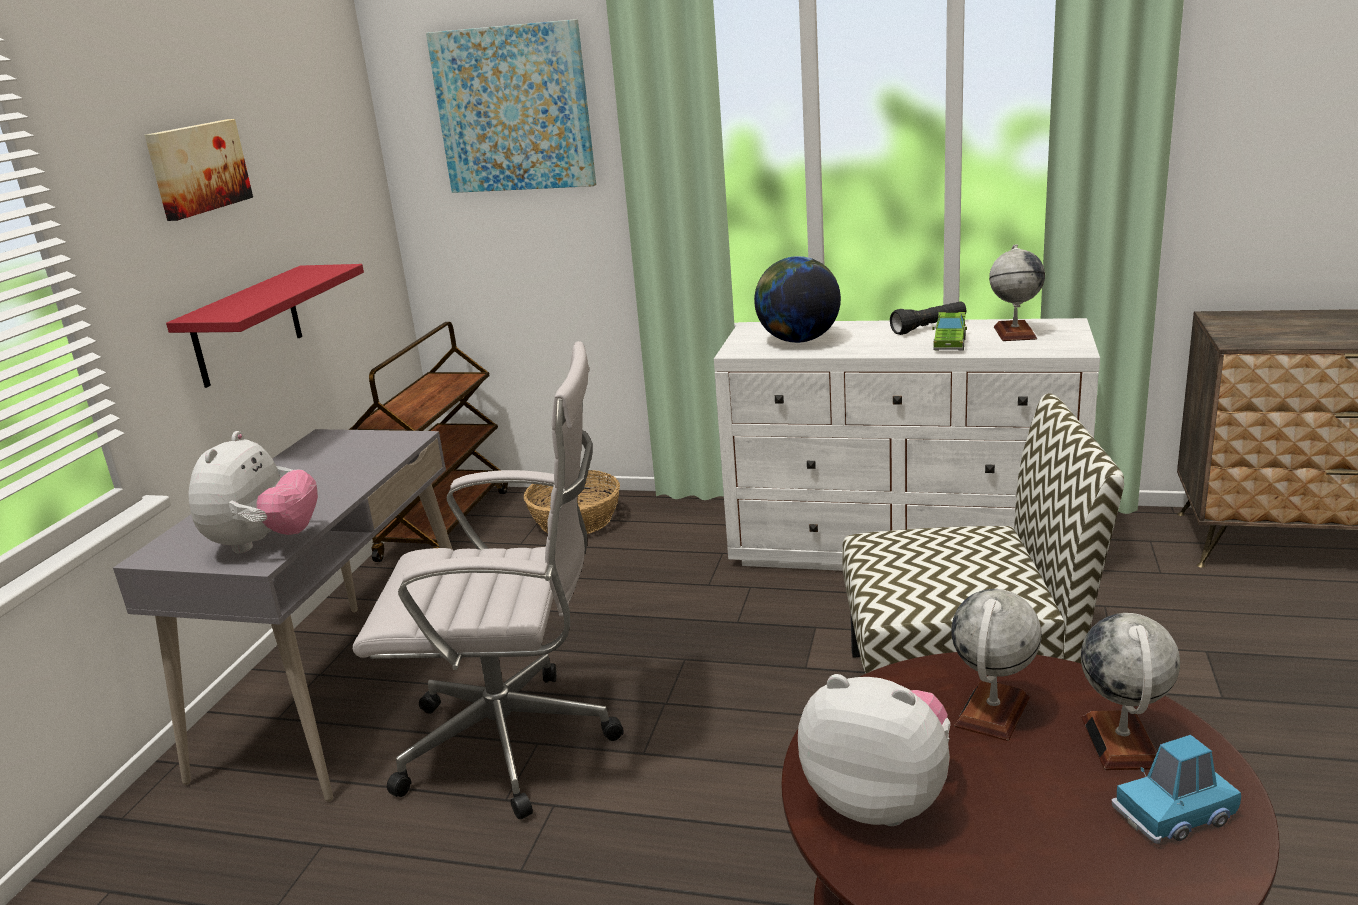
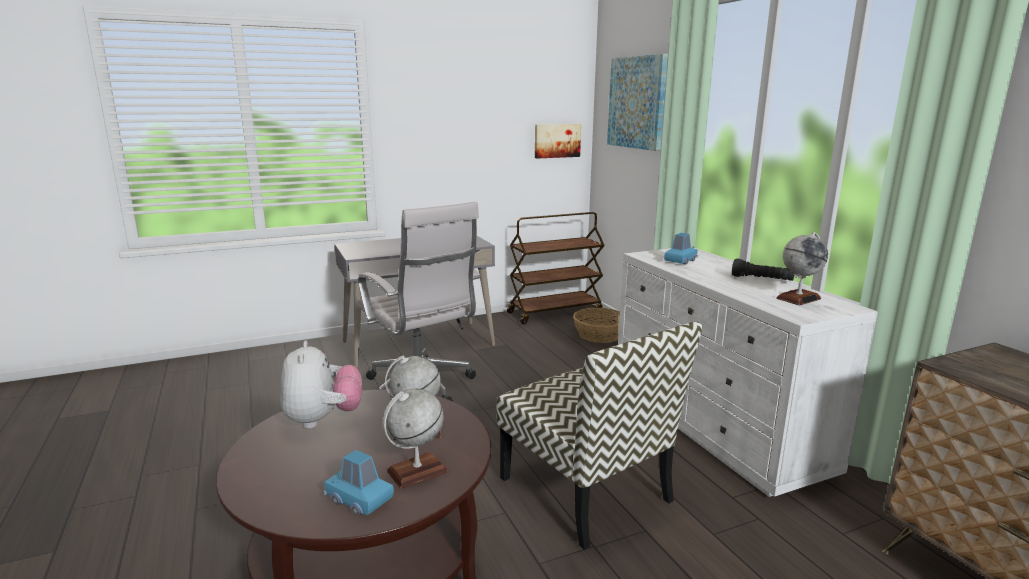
camera: 50 degrees right, 5 degrees down
picture [145,119,253,221] -> picture moved to [535,124,581,158]
red shelf [166,264,364,388] -> none
plush toy [188,431,318,553] -> none
globe [754,256,841,343] -> blue toy car [664,233,698,264]
green toy car [933,312,967,351] -> none

